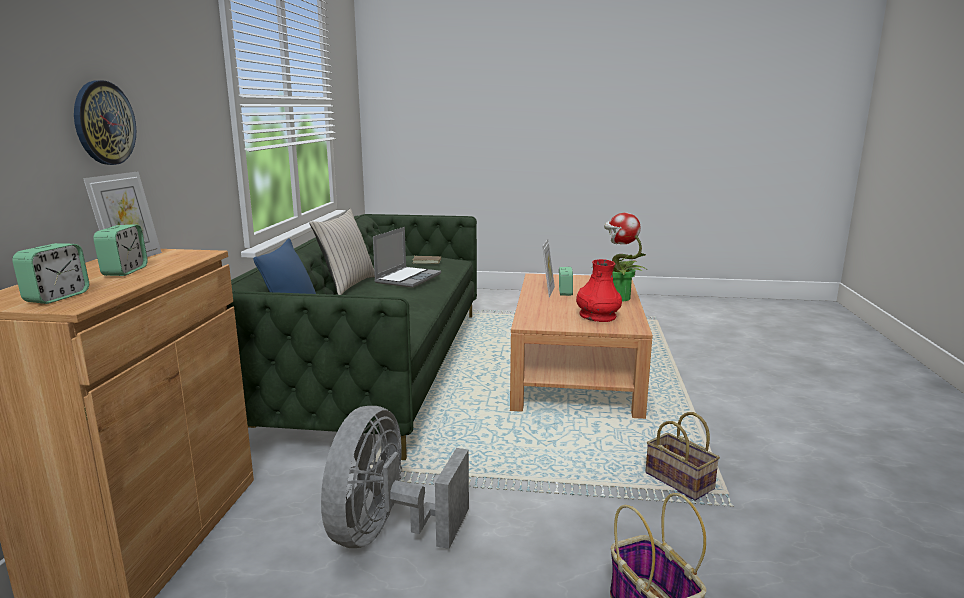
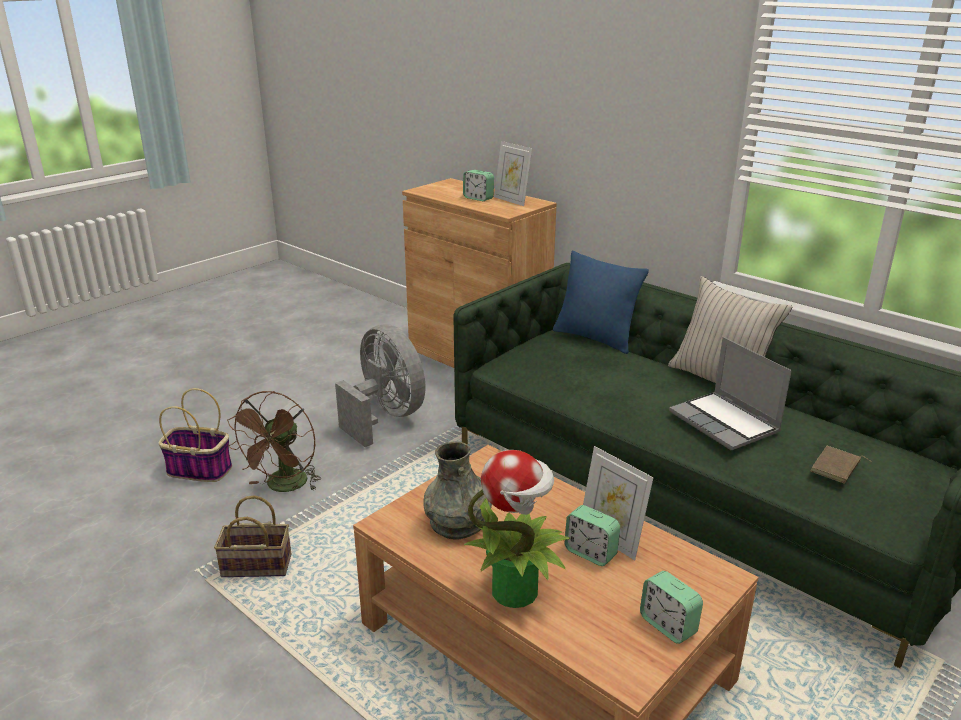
camera: 125 degrees right, 10 degrees up
alarm clock [12,243,89,304] -> alarm clock moved to [640,571,703,644]
wall clock [74,80,136,165] -> none
red vase [576,259,622,322] -> grey vase [423,441,492,540]
none -> brown fan [227,391,321,492]

